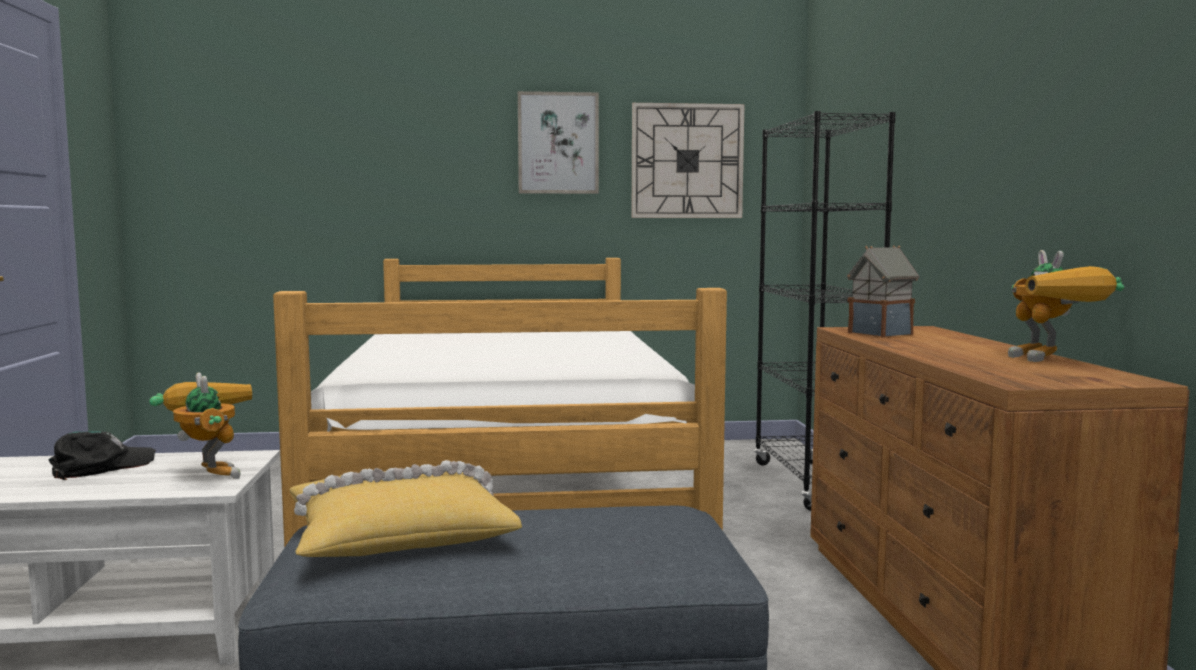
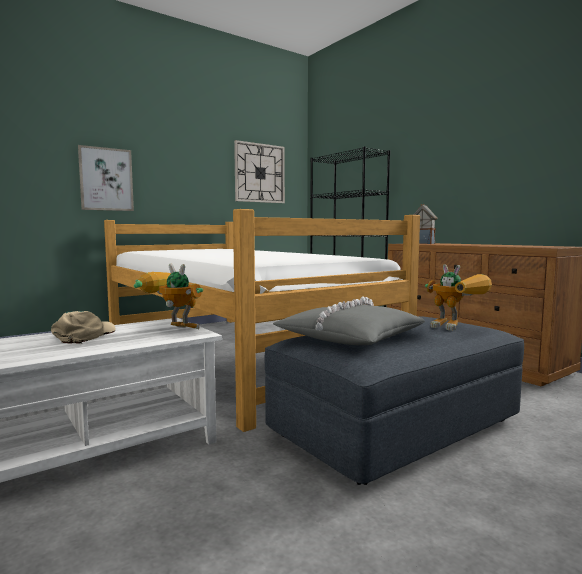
camera: 30 degrees left, 0 degrees up
black cap [49,431,156,480] -> beige cap [51,311,116,344]
yellow pillow [289,460,522,557] -> grey pillow [273,296,425,345]
picture [518,91,599,194] -> picture moved to [78,145,134,211]
toy robot [1008,250,1124,362] -> toy robot moved to [425,264,492,331]

